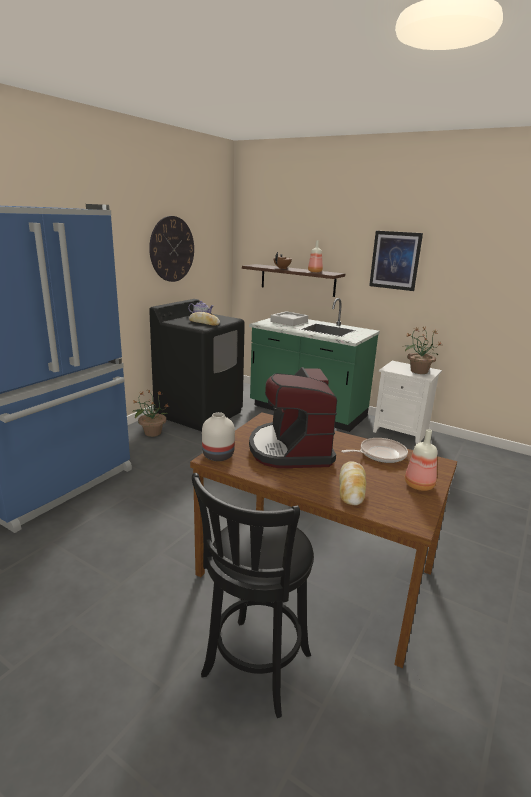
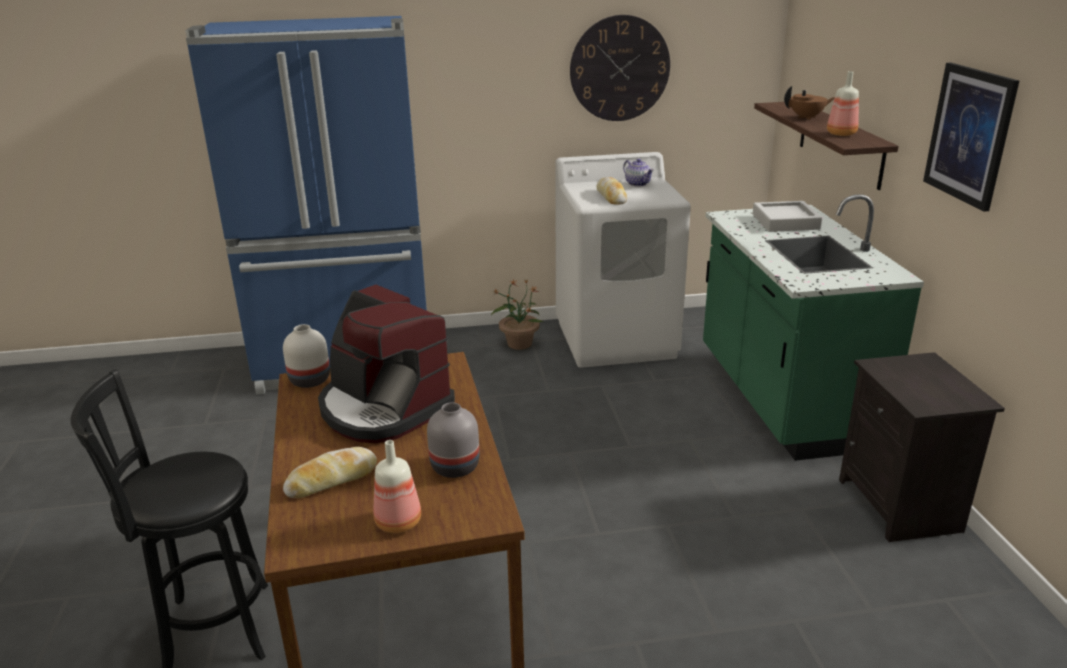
camera: 50 degrees right, 5 degrees up
black washing machine [149,299,245,431] -> white washing machine [555,152,691,368]
coffee machine [249,367,337,468] -> coffee machine turned 90 degrees counterclockwise [318,285,455,443]
frying pan [341,438,408,463] -> grey vase [427,402,479,478]
white nightstand [373,361,442,444] -> black nightstand [839,352,1005,542]
potted plant [405,327,443,374] -> none

